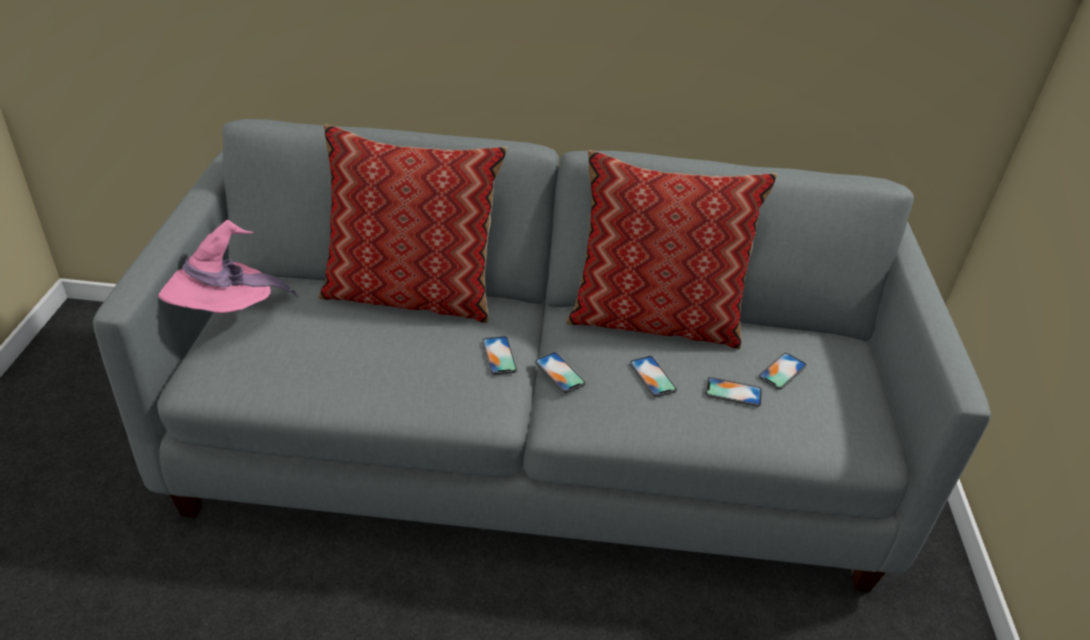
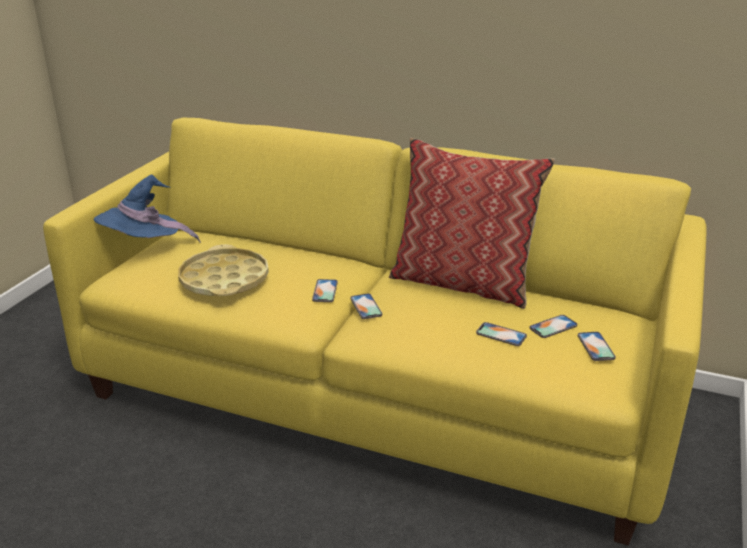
camera: 20 degrees right, 10 degrees down
grey sofa [93,119,991,592] -> yellow sofa [43,118,707,545]
pink hat [158,220,298,313] -> blue hat [94,174,201,243]
pillow [319,124,508,323] -> none
phone [630,356,677,397] -> phone moved to [578,332,616,361]
none -> yellow tray [178,244,269,296]

